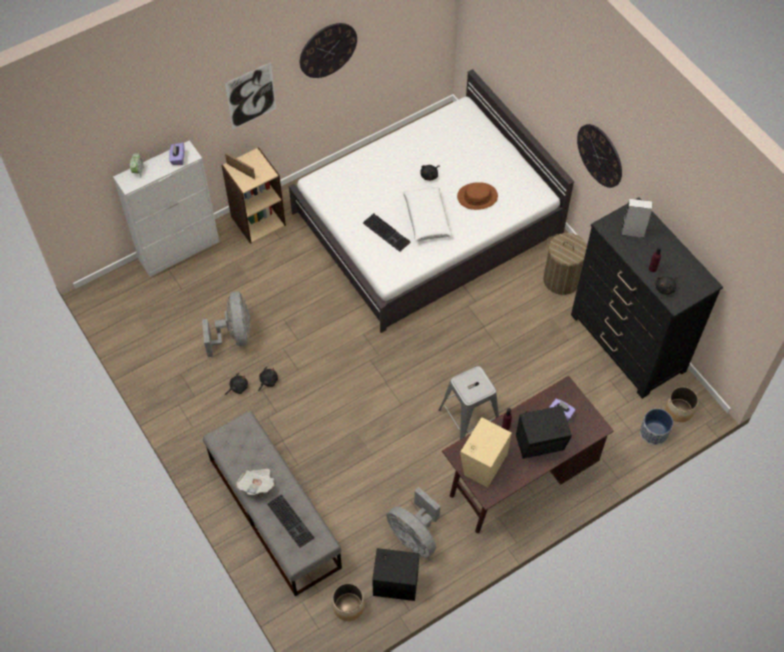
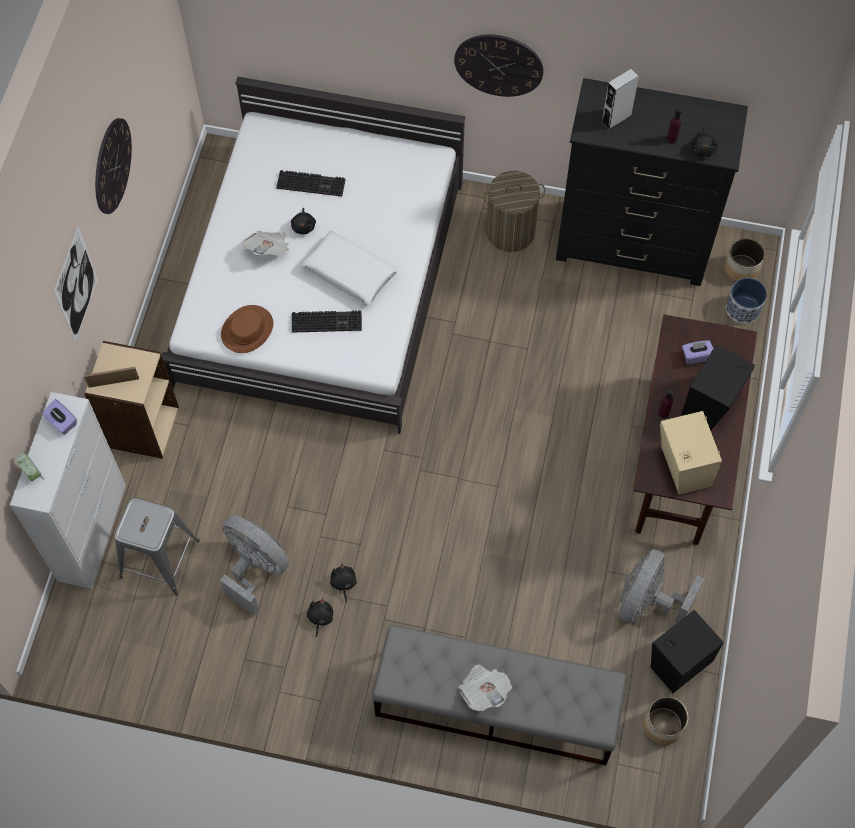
camera: 45 degrees left, 5 degrees up
keyboard [267,494,314,548] -> keyboard moved to [276,170,346,197]
grey fan [387,487,440,558] -> grey fan turned 120 degrees clockwise [619,549,704,623]
grey stool [439,366,499,440] -> grey stool moved to [114,498,199,596]
brown hat [457,182,498,210] -> brown hat moved to [221,305,273,353]
none -> newspaper [243,231,289,255]

